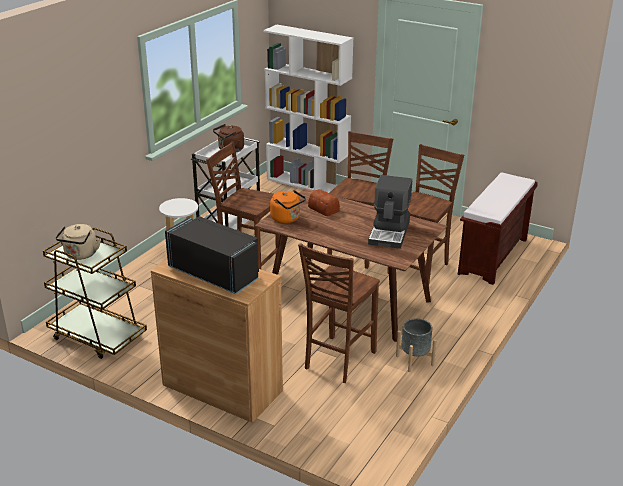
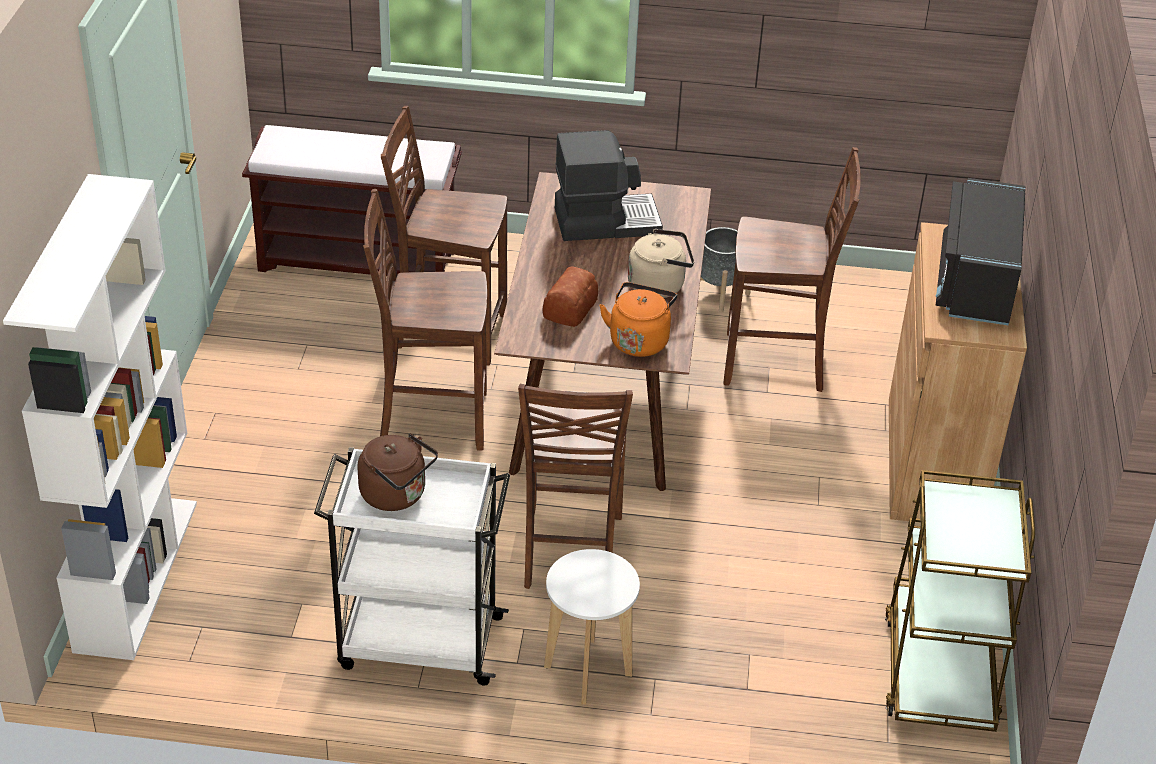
camera: 115 degrees left, 10 degrees up
beige kettle [55,224,101,260] -> beige kettle moved to [628,229,694,298]

